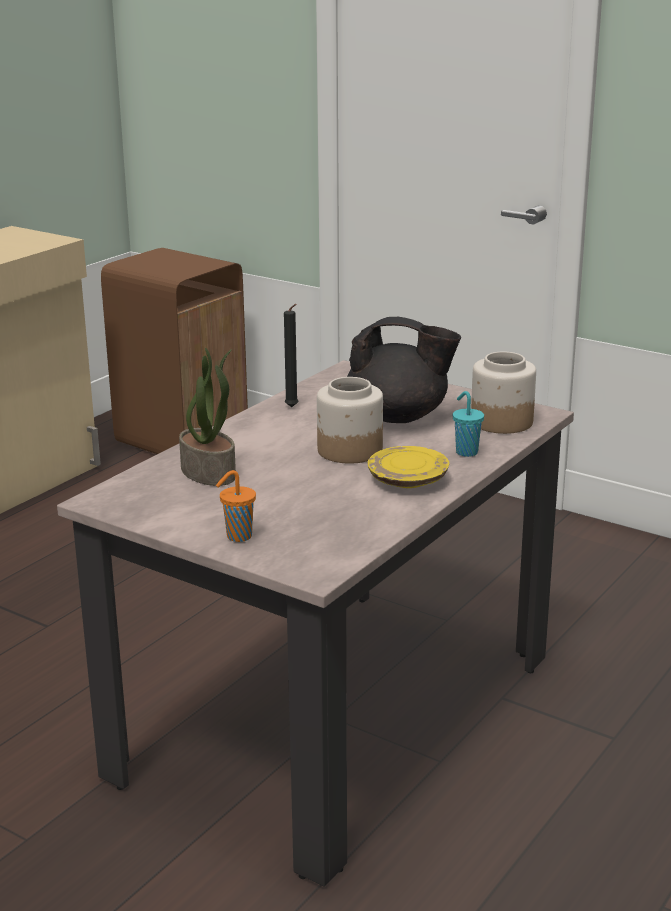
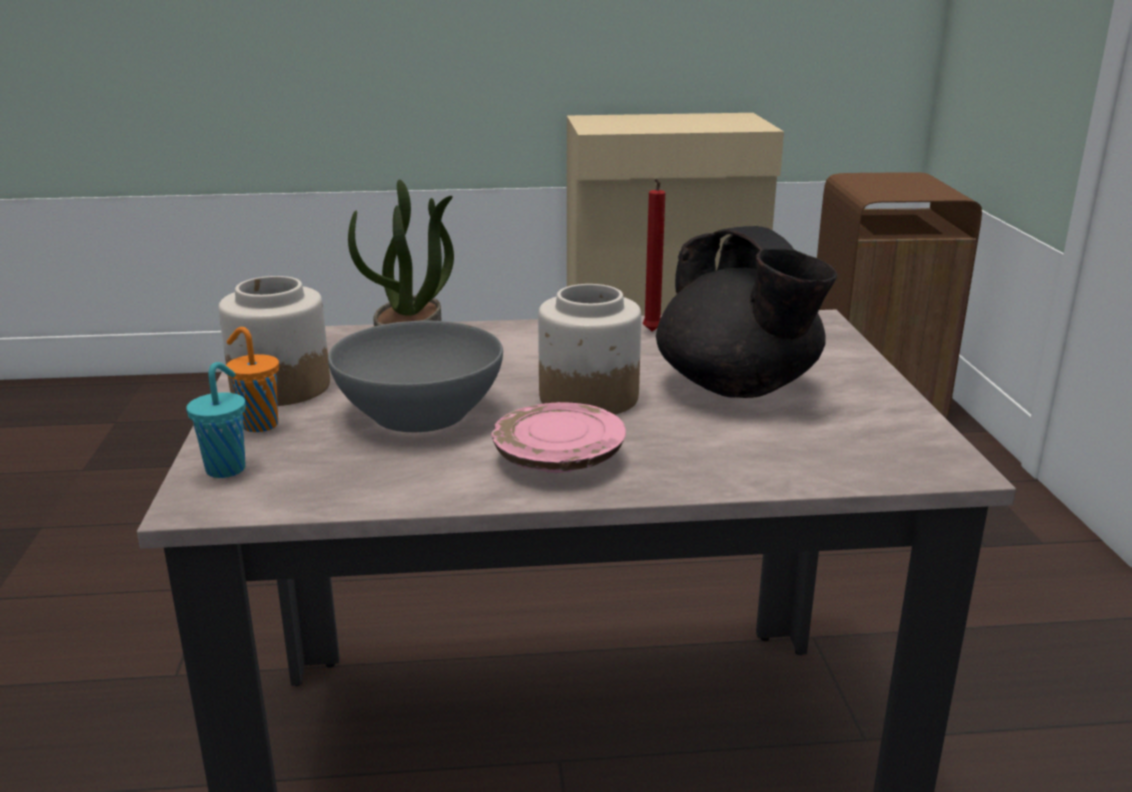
camera: 50 degrees right, 0 degrees up
black candle [284,304,299,407] -> red candle [643,178,665,332]
yellow plate [368,446,449,488] -> pink plate [491,402,626,473]
turquoise cup [453,391,484,457] -> turquoise cup moved to [186,362,246,478]
jar [471,352,536,434] -> jar moved to [218,276,330,406]
none -> grey bowl [328,321,503,432]

